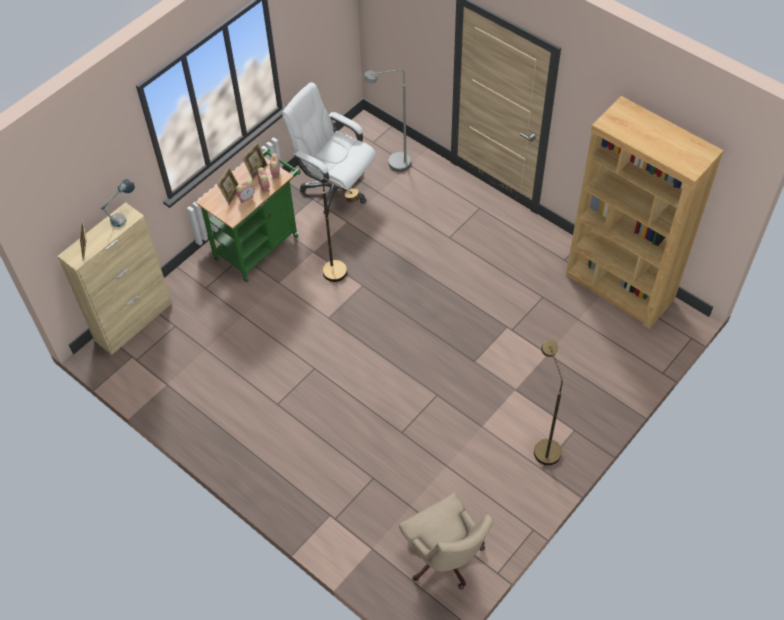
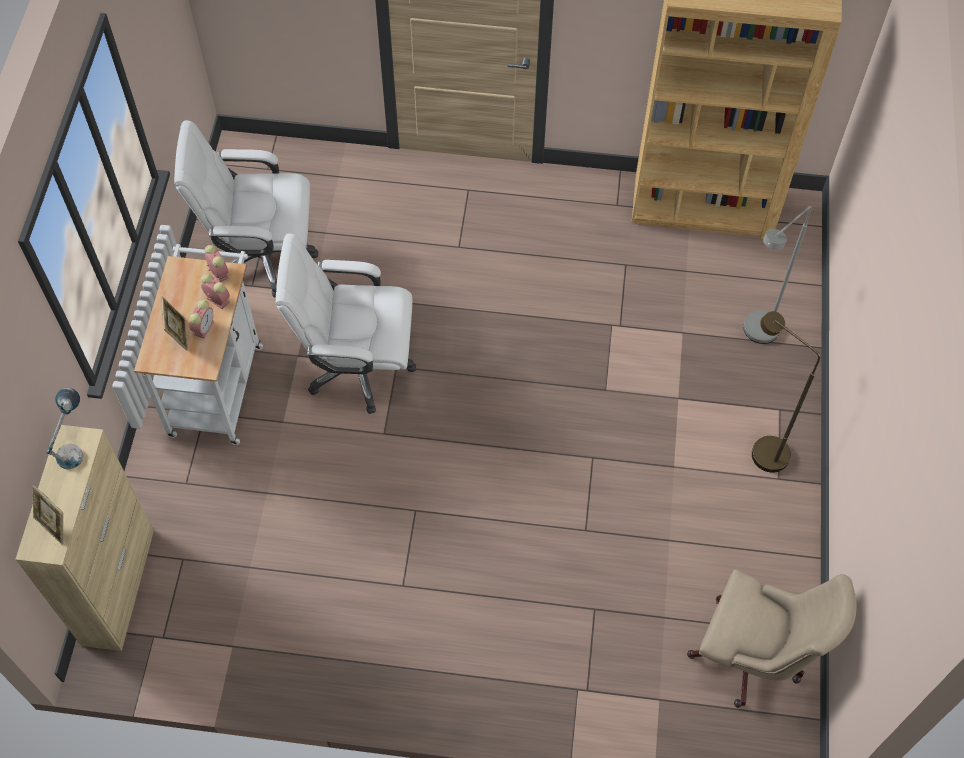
camera: 35 degrees left, 5 degrees up
green cart [196,148,301,282] -> white cart [134,244,263,445]
picture frame [242,143,268,180] -> none
brown floor lamp [322,178,360,282] -> white office chair [276,233,416,414]
grey floor lamp [364,69,411,171] -> grey floor lamp moved to [743,206,812,344]

